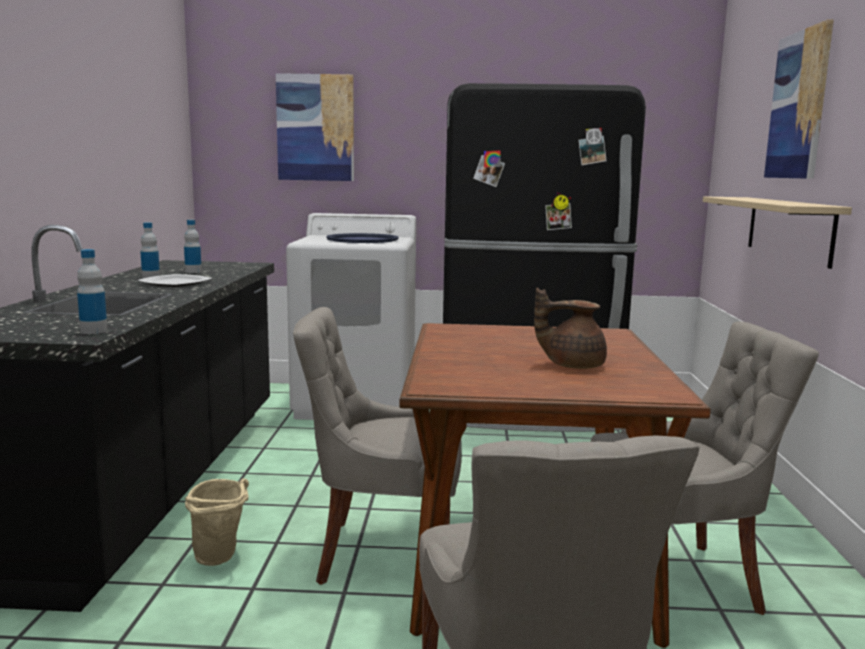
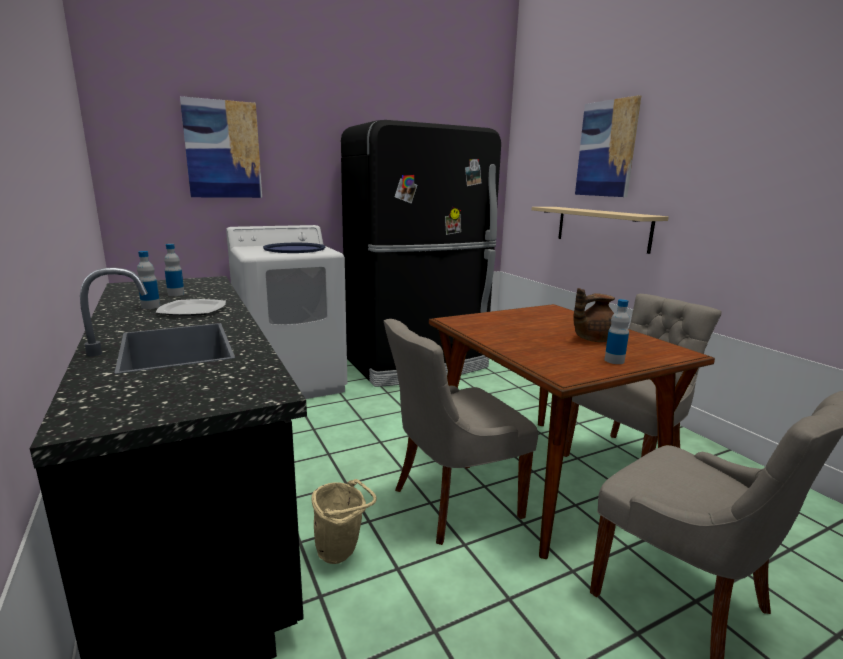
camera: 30 degrees left, 5 degrees up
bottle [77,249,108,334] -> bottle moved to [604,299,630,364]

